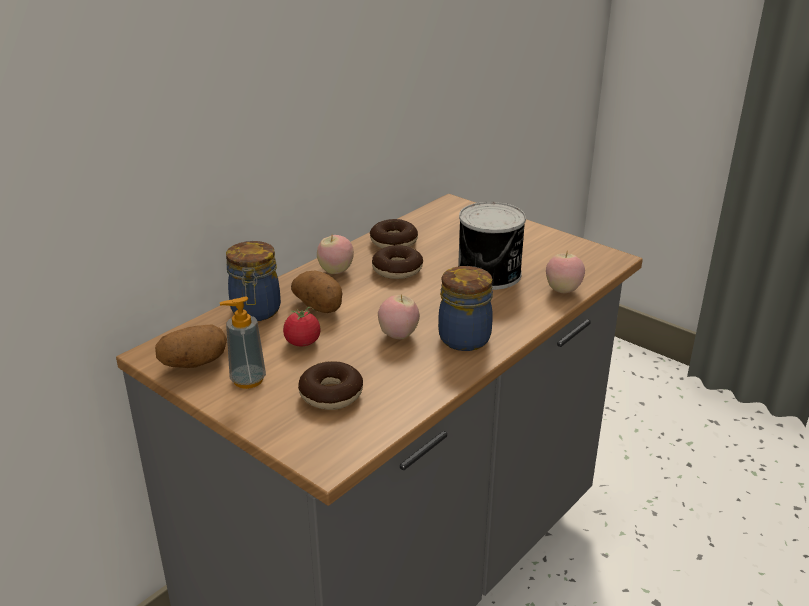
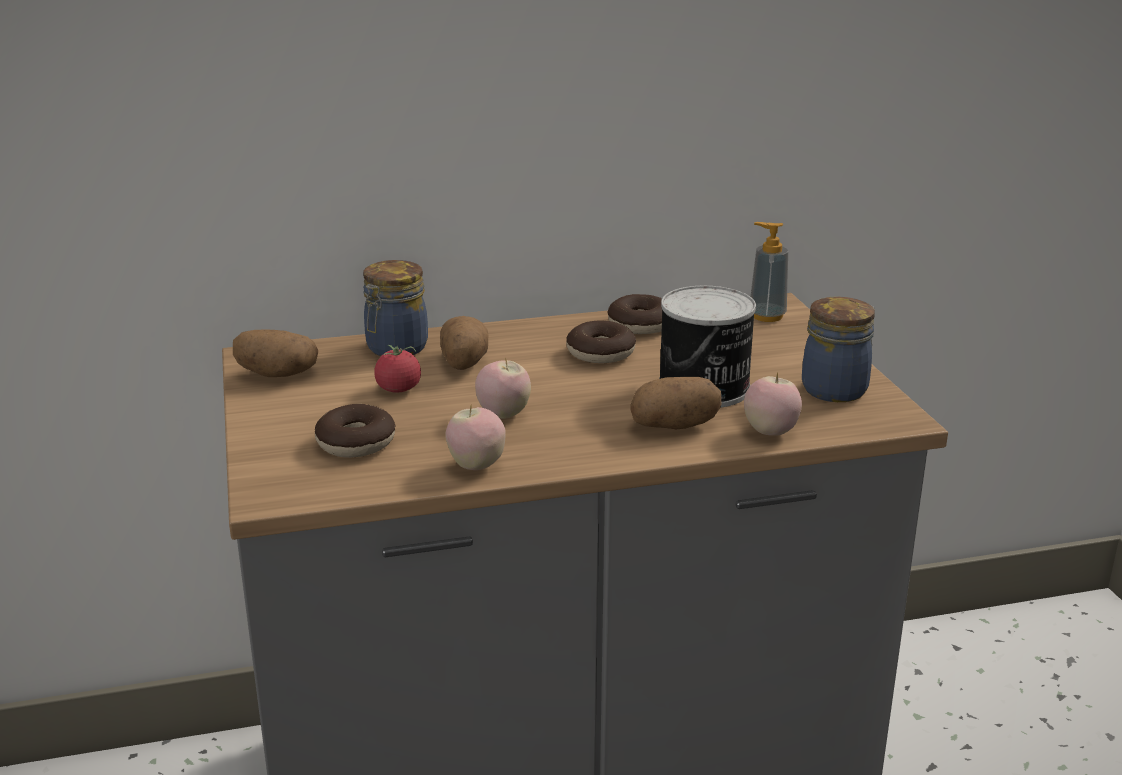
camera: 35 degrees right, 5 degrees down
soap dispenser [220,296,266,389] -> soap dispenser moved to [750,222,788,322]
apple [317,235,354,274] -> apple moved to [445,404,506,470]
jar [438,266,493,351] -> jar moved to [802,297,875,402]
none -> potato [631,377,721,429]

